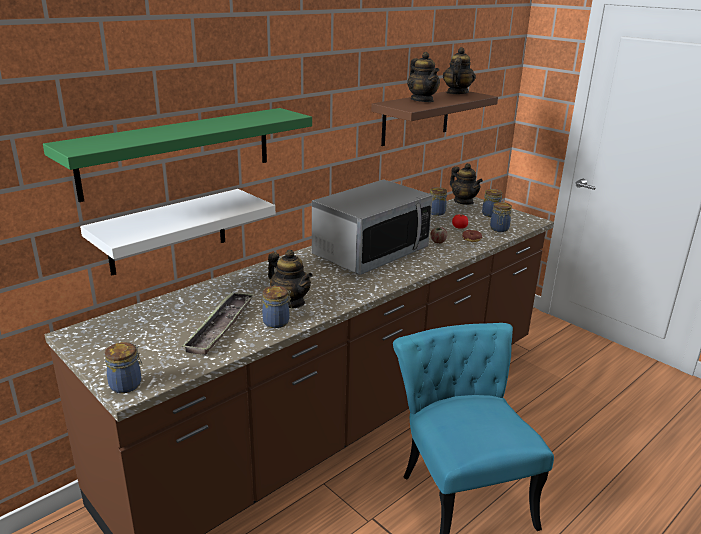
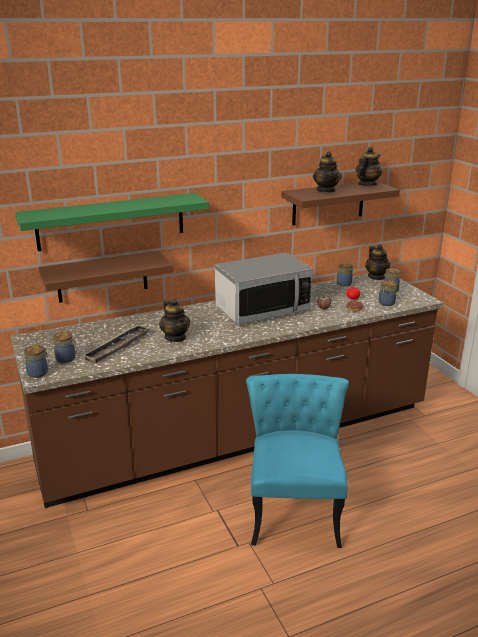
camera: 20 degrees right, 0 degrees up
white shelf [80,189,275,275] -> brown shelf [38,251,173,303]
jar [262,286,292,328] -> jar moved to [53,332,77,363]

